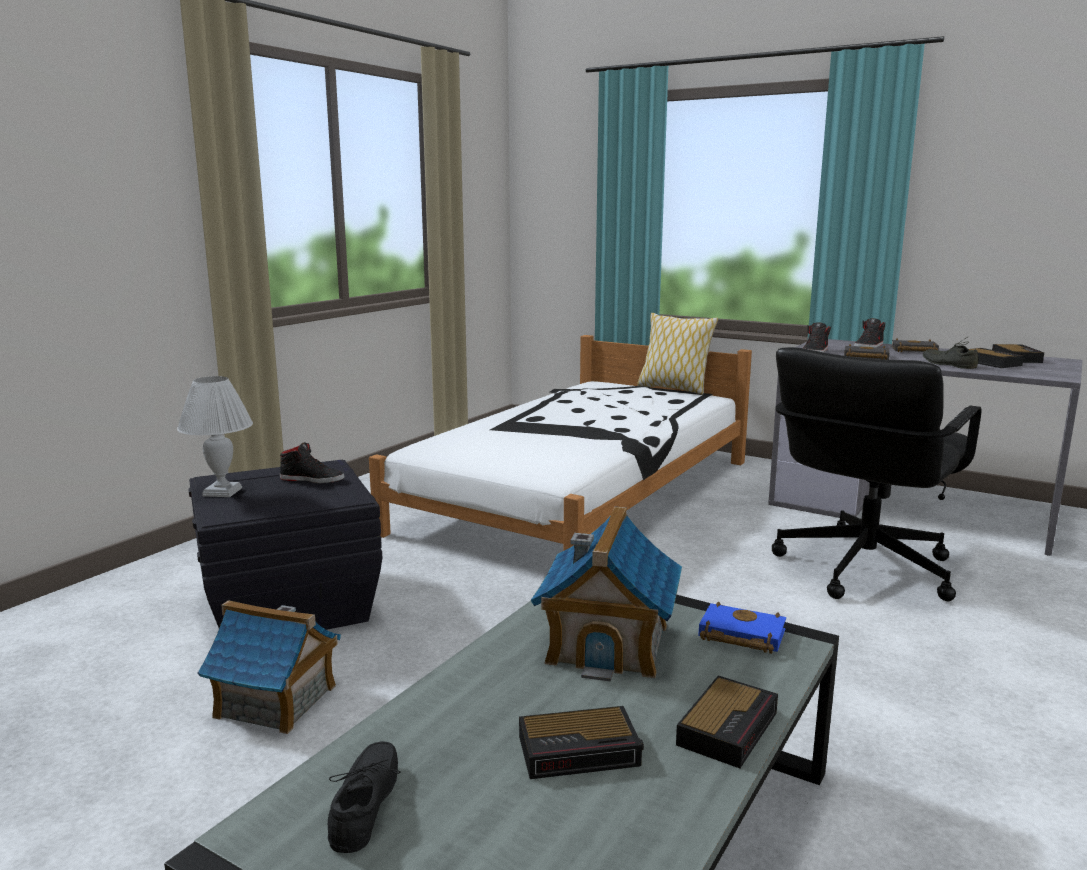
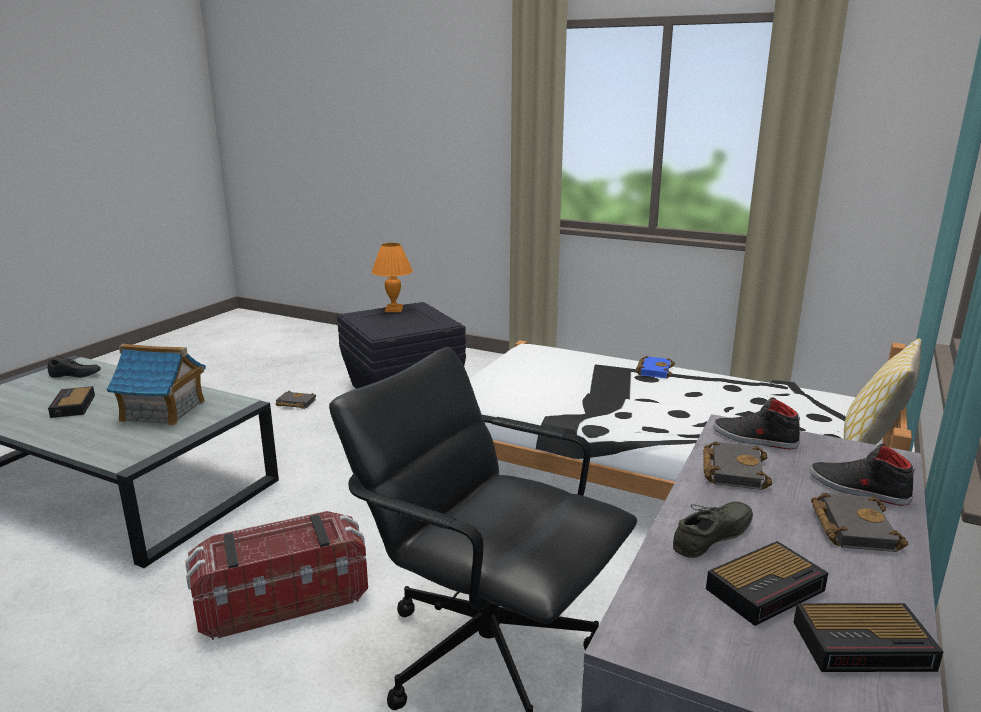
camera: 85 degrees right, 5 degrees up
white table lamp [177,376,253,497] -> orange table lamp [372,243,413,312]
toy house [198,600,341,734] -> black book [276,391,316,409]
black shoe [280,442,345,483] -> none
alarm clock [676,675,778,768] -> none
blue book [698,601,786,654] -> blue book moved to [636,356,675,378]
none -> storage box [185,511,368,640]

